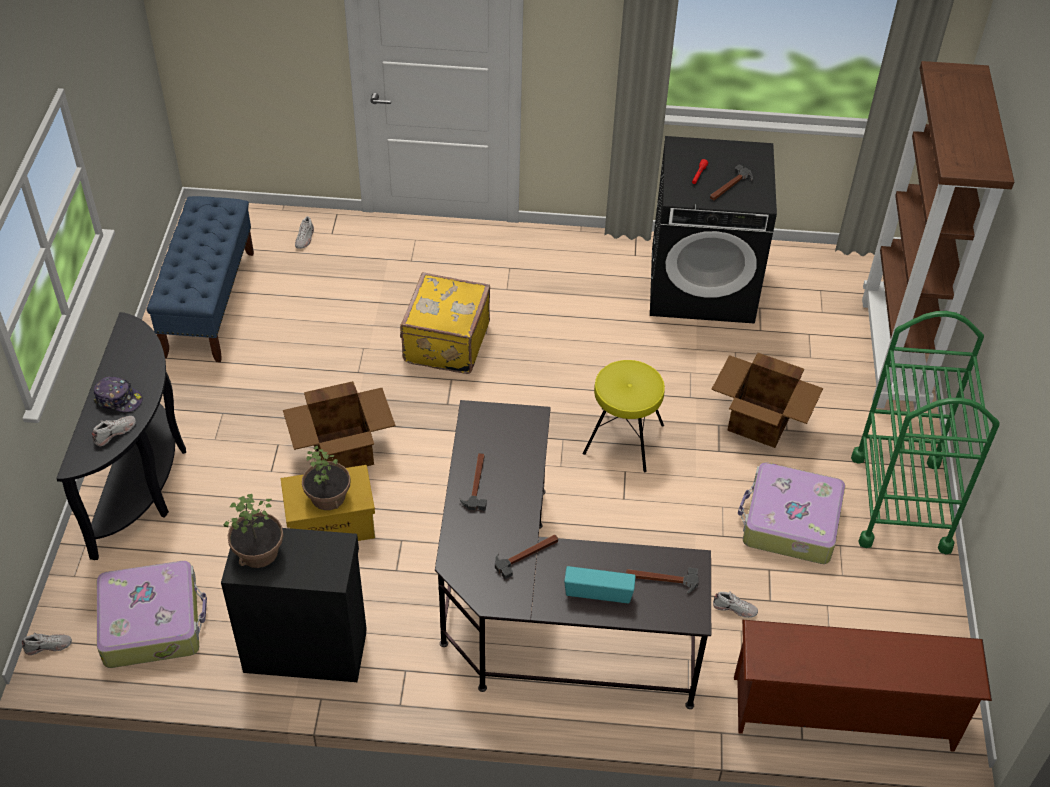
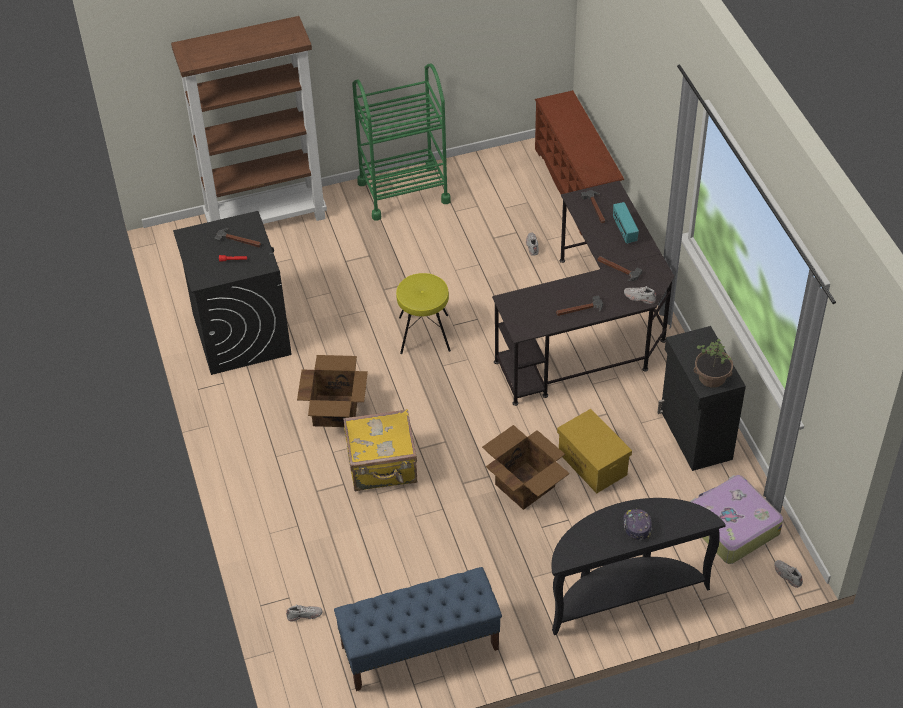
camera: 110 degrees left, 0 degrees up
white shoe [92,416,136,446] -> white shoe moved to [624,286,656,304]
potted plant [302,446,351,510] -> none
cardboard box [711,353,823,448] -> cardboard box moved to [297,355,368,427]
suitcase [738,462,845,564] -> none

